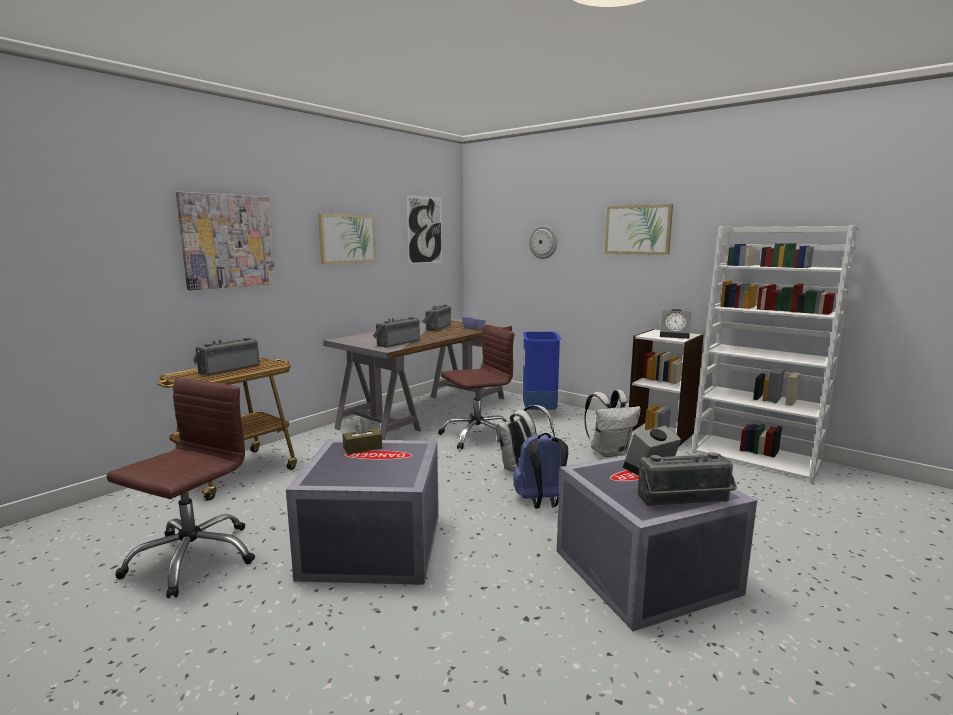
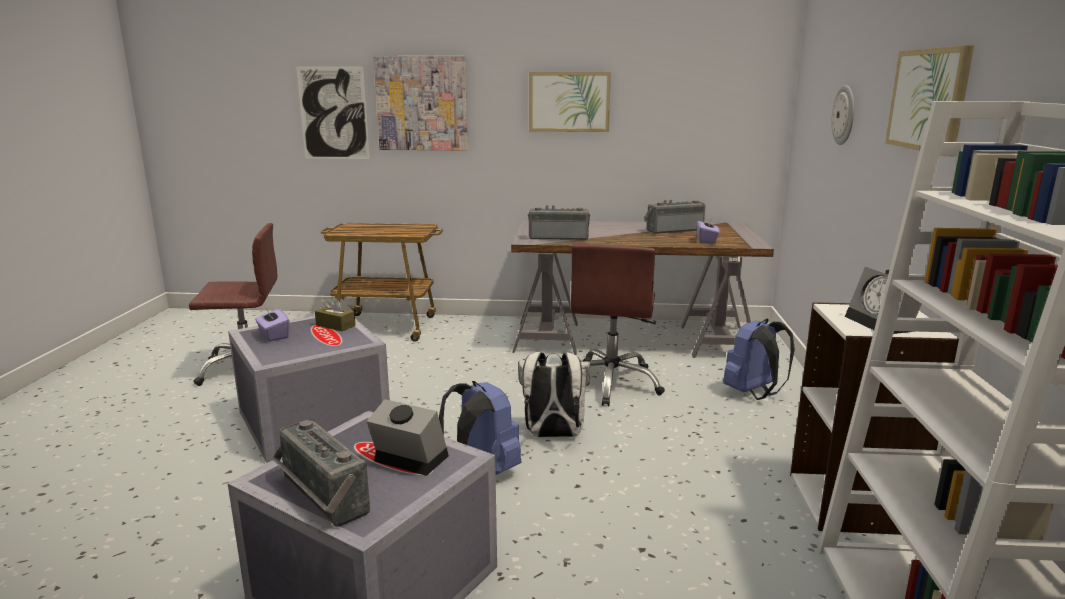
camera: 55 degrees right, 5 degrees up
radio [193,337,260,376] -> none
picture [406,195,442,264] -> picture moved to [297,66,370,159]
brown office chair [438,324,514,449] -> brown office chair turned 75 degrees clockwise [571,244,665,406]
blue trash can [523,332,561,410] -> blue backpack [723,319,795,400]
white backpack [584,390,641,457] -> none
none -> purple tissue box [255,308,289,341]

